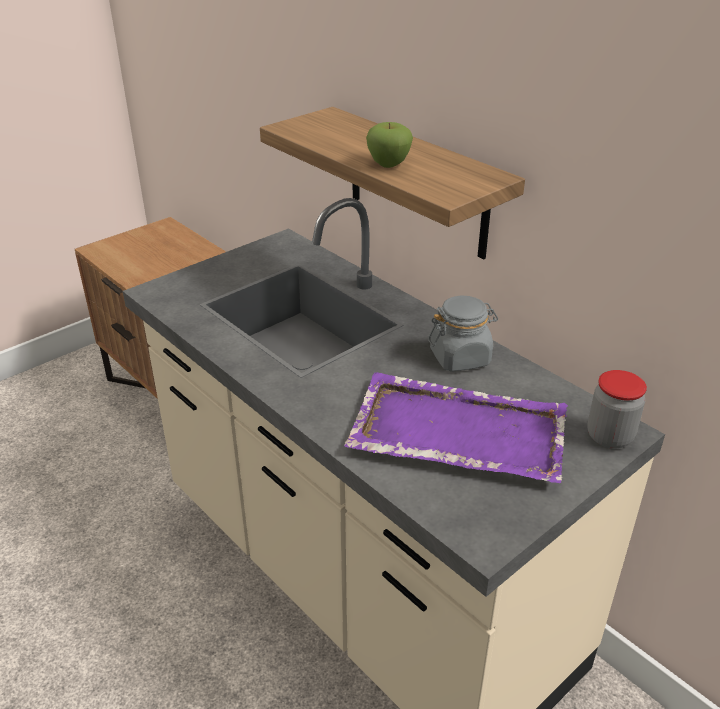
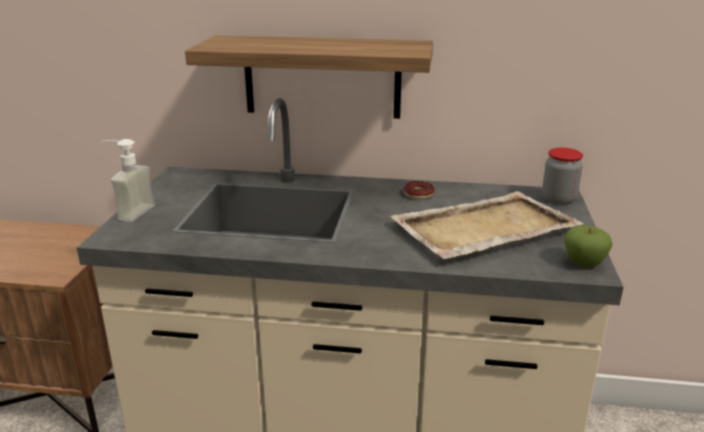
camera: 40 degrees left, 10 degrees down
purple tray [344,372,568,483] -> beige tray [389,191,584,259]
apple [366,122,413,168] -> apple moved to [564,225,612,268]
grey jar [428,295,498,372] -> donut [403,181,435,199]
none -> soap dispenser [102,139,155,222]

